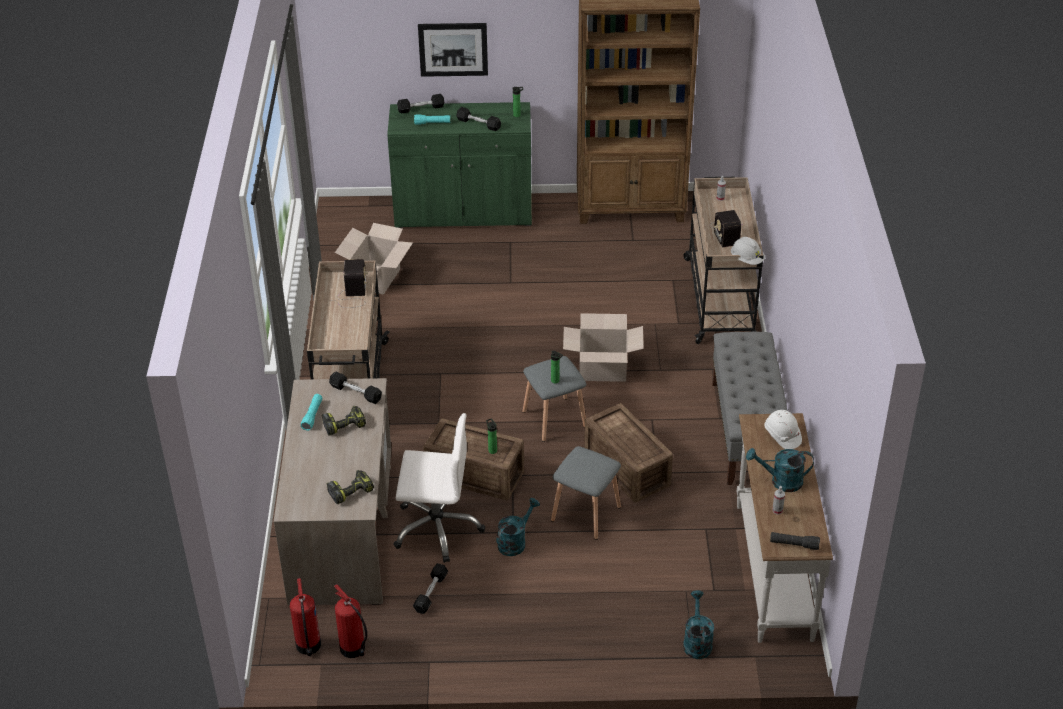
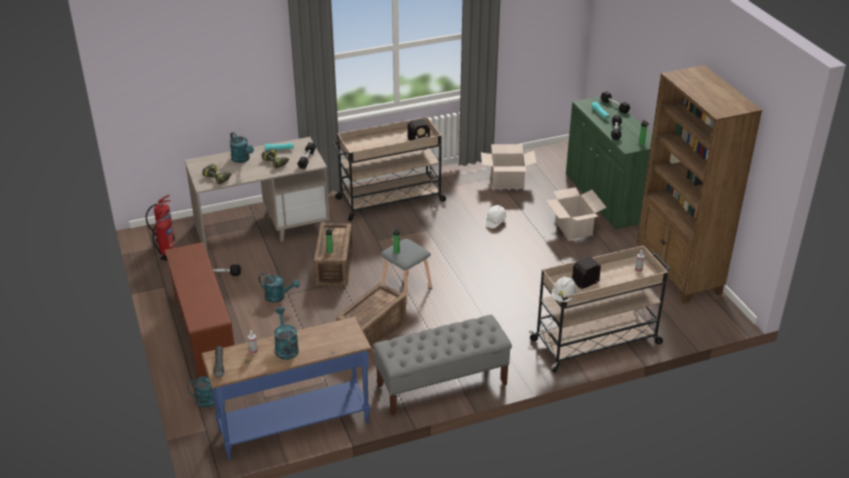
camera: 70 degrees right, 5 degrees down
white office chair [393,413,485,563] -> none
picture [418,23,488,77] -> none
grey stool [551,446,621,540] -> none
cardboard box [563,313,644,382] -> cardboard box moved to [546,187,607,240]
white console table [737,413,833,643] -> blue console table [201,317,372,460]
white hard hat [764,410,802,449] -> white hard hat moved to [484,205,507,228]
none -> brown shoe rack [165,242,234,378]
none -> turquoise watering can [229,132,254,163]

